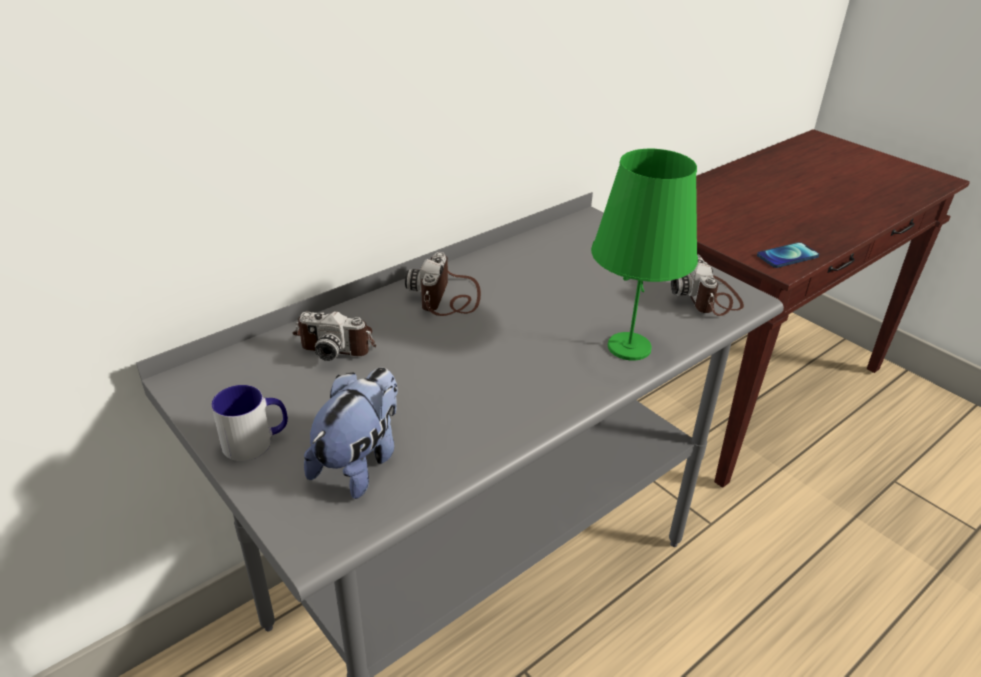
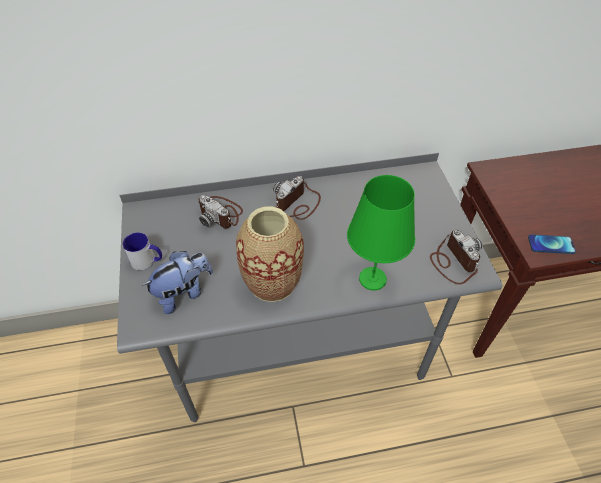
camera: 30 degrees right, 15 degrees up
camera [671,254,744,316] -> camera turned 135 degrees clockwise [430,230,482,284]
none -> vase [236,206,304,302]

